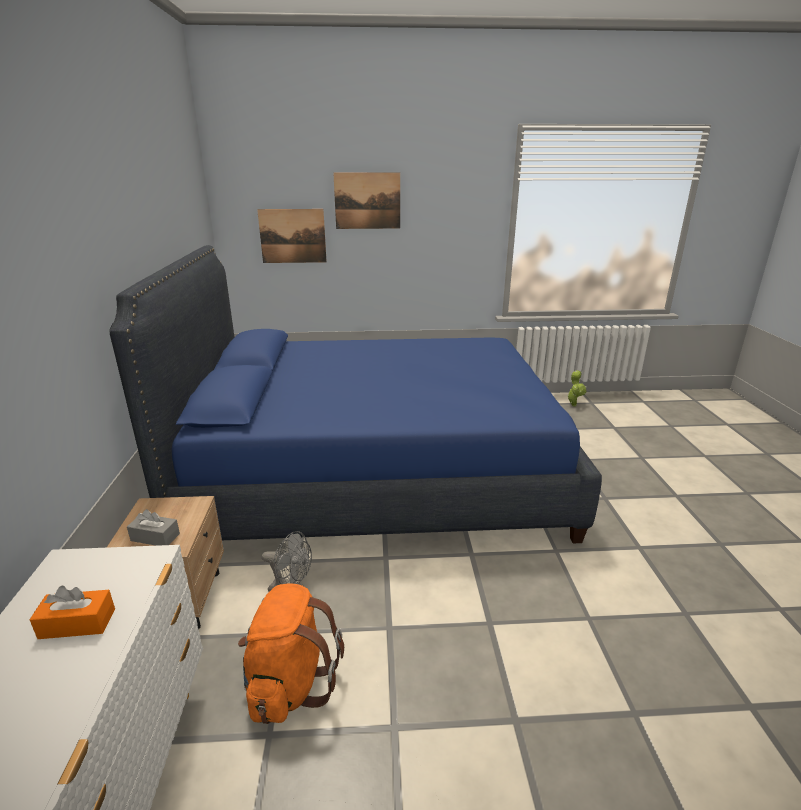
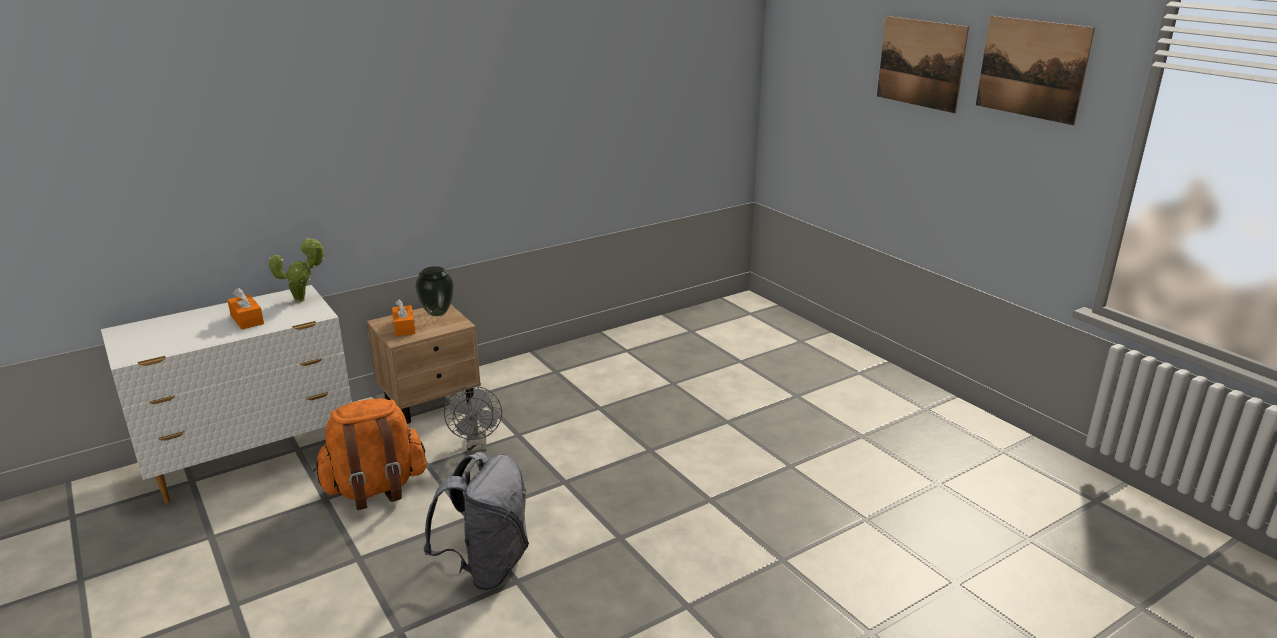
camera: 60 degrees right, 0 degrees up
blue bed [109,245,602,544] -> none
grey tissue box [127,509,180,546] -> orange tissue box [392,299,415,336]
picture [257,209,327,263] -> picture moved to [976,16,1095,125]
potted plant [567,370,586,407] -> potted plant moved to [268,237,325,303]
none -> vase [415,266,454,316]
none -> grey backpack [424,452,529,590]

